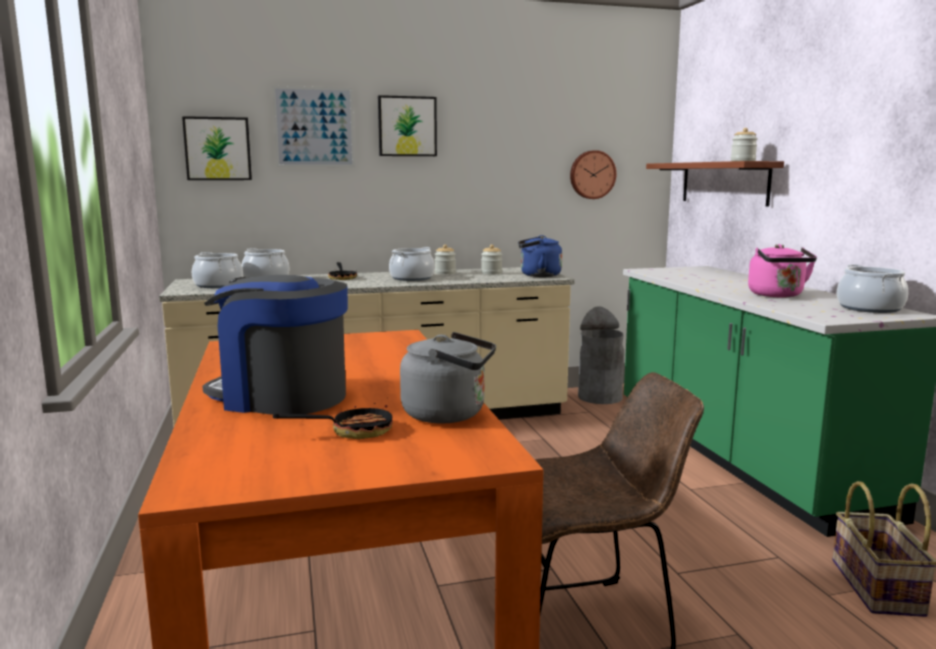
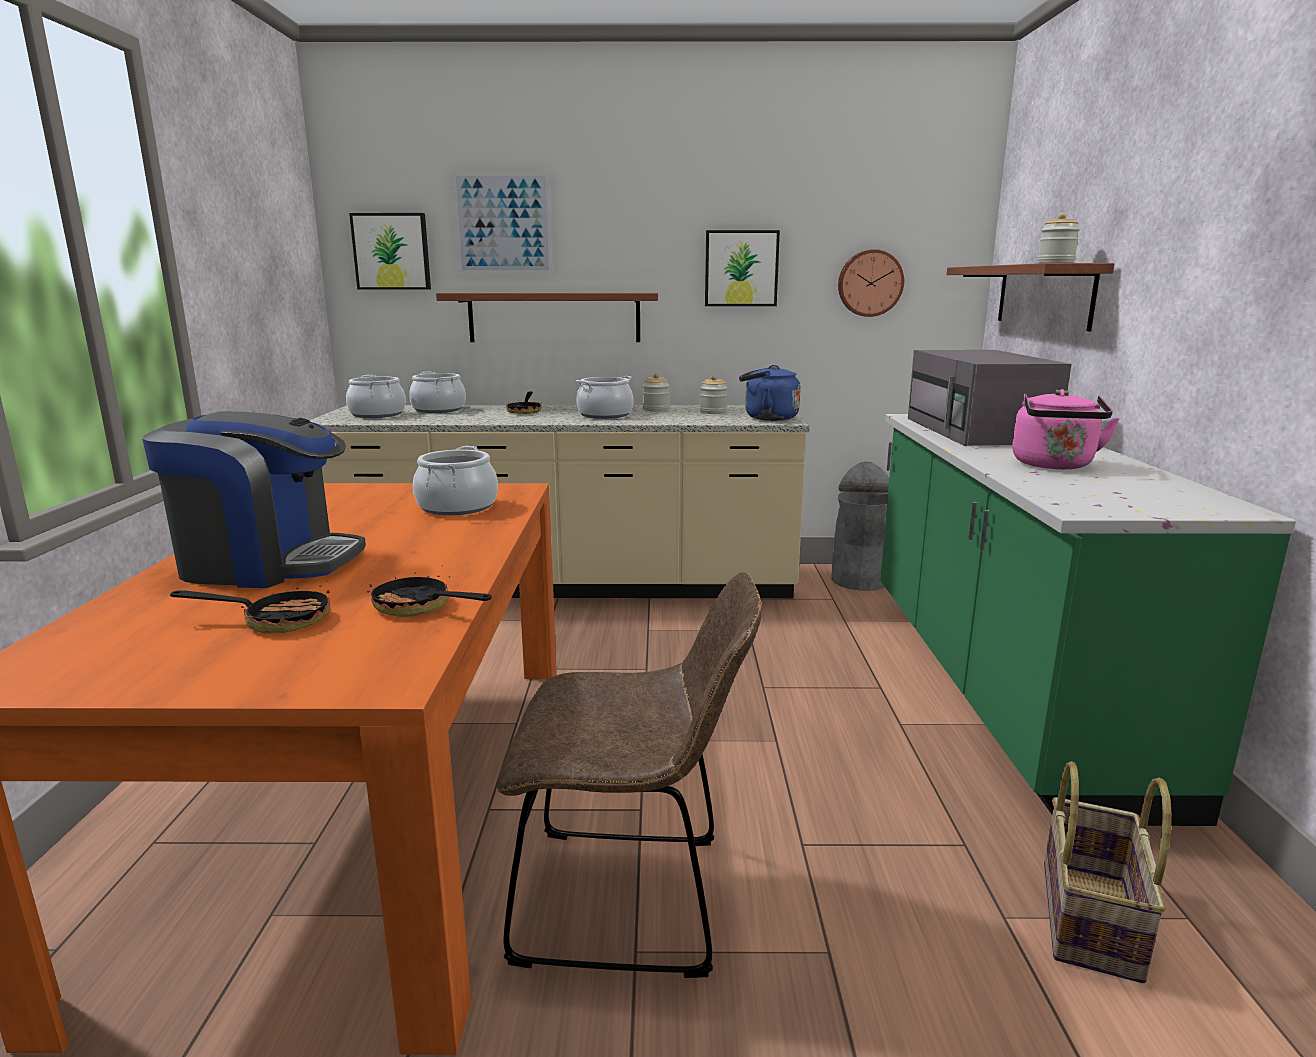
camera: 15 degrees right, 5 degrees up
coffee machine [202,275,348,415] -> coffee machine turned 150 degrees clockwise [142,411,366,588]
picture [378,95,437,156] -> picture moved to [705,230,780,306]
grey kettle [400,332,496,424] -> frying pan [367,565,492,617]
cooking pot [837,264,908,313] -> cooking pot moved to [413,446,498,515]
none -> shelf [436,292,658,342]
none -> grey microwave [908,350,1071,446]

